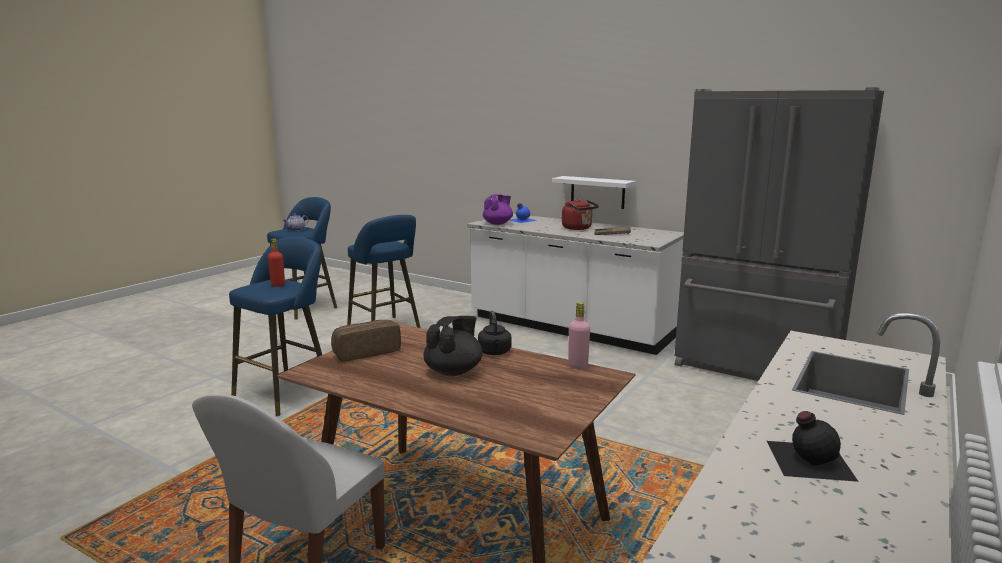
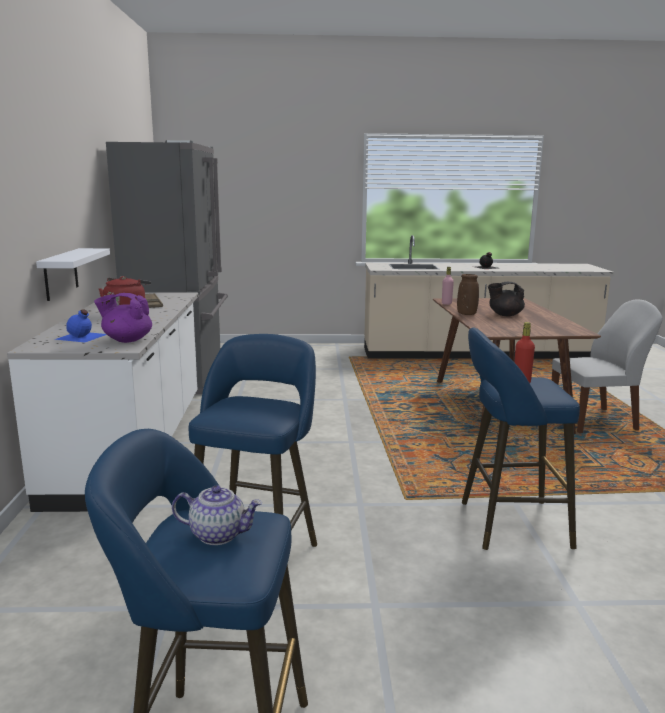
camera: 125 degrees left, 0 degrees up
bread [331,320,401,362] -> none
black kettle [478,311,512,355] -> brown vase [457,274,479,315]

